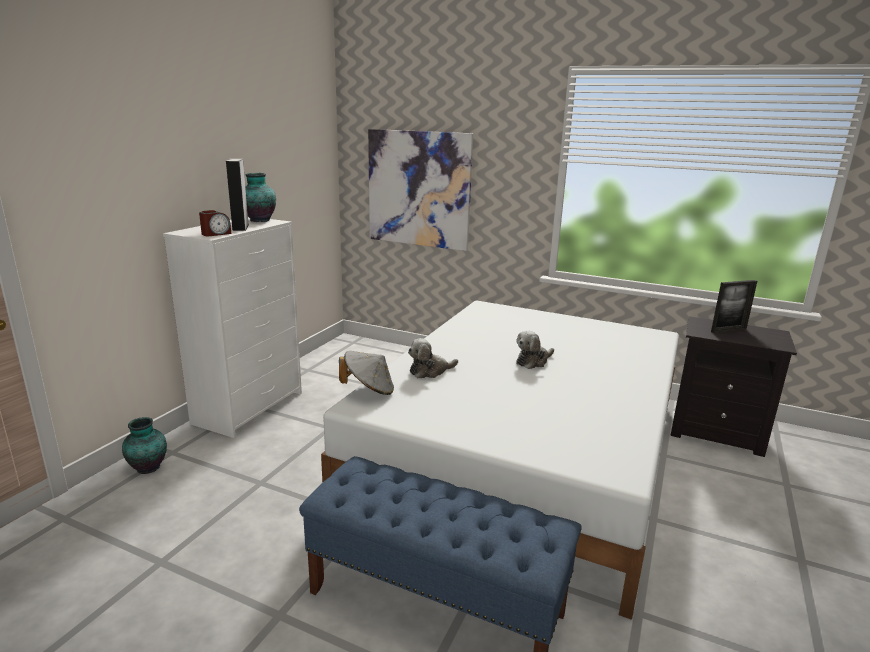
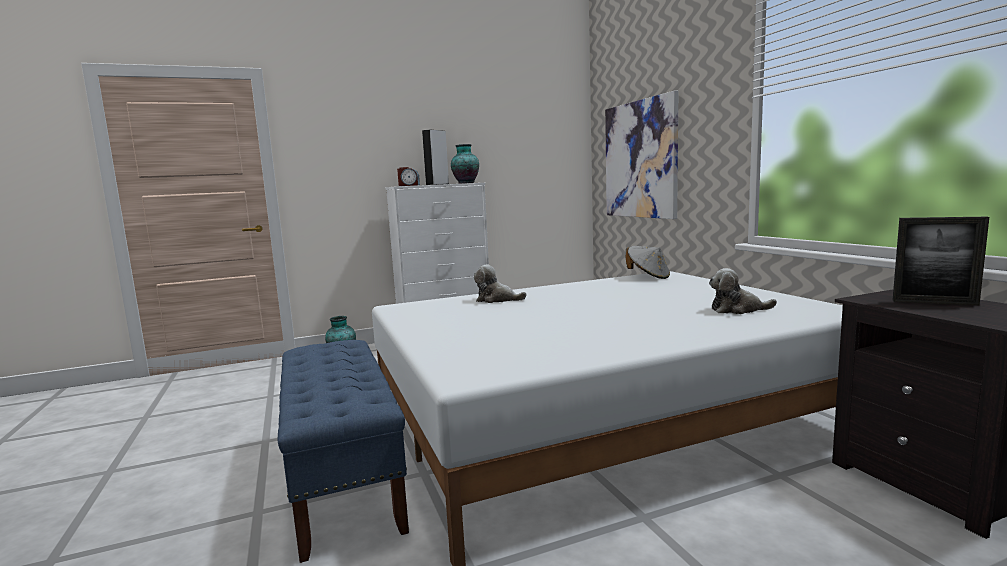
camera: 45 degrees right, 10 degrees down
grey hat [339,351,394,395] -> grey hat moved to [626,246,670,279]
plush toy [516,331,554,369] -> plush toy moved to [709,268,777,314]

